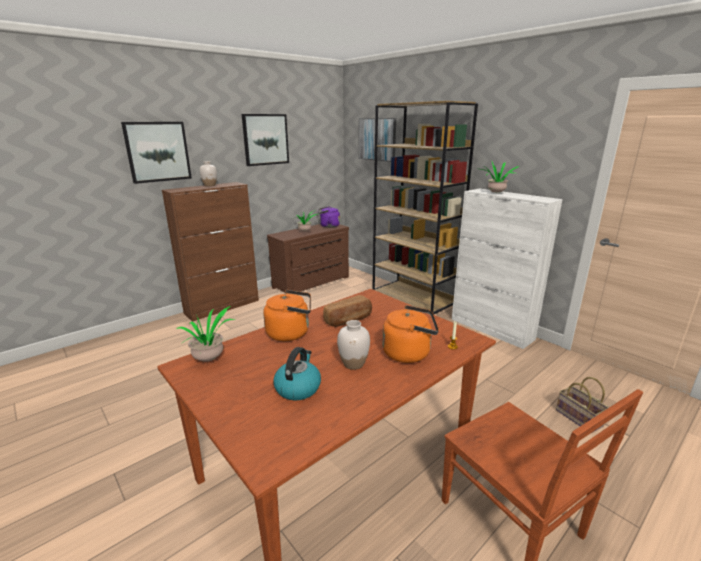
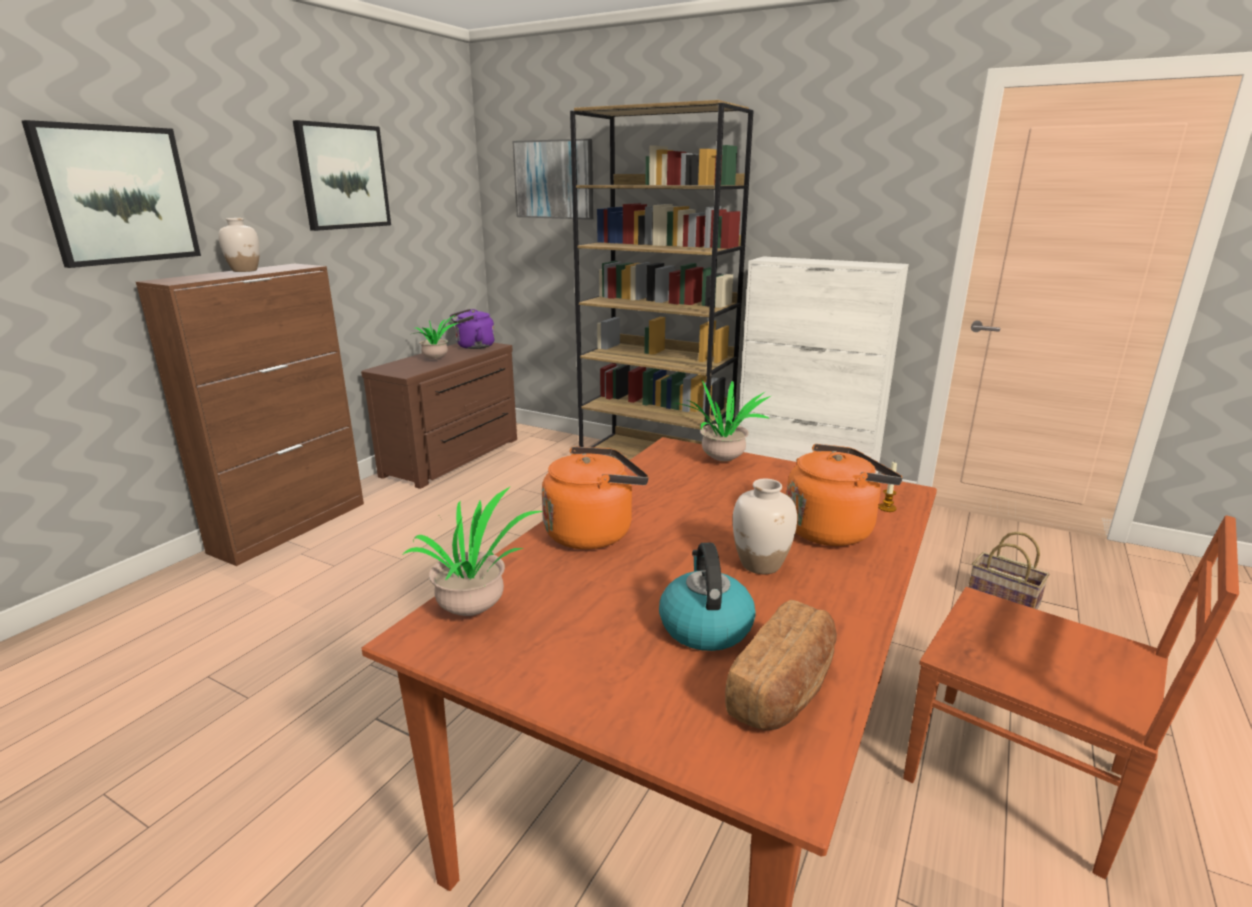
camera: 20 degrees left, 0 degrees up
bread [323,295,372,327] -> bread moved to [725,600,837,730]
potted plant [481,162,520,193] -> potted plant moved to [675,380,771,461]

